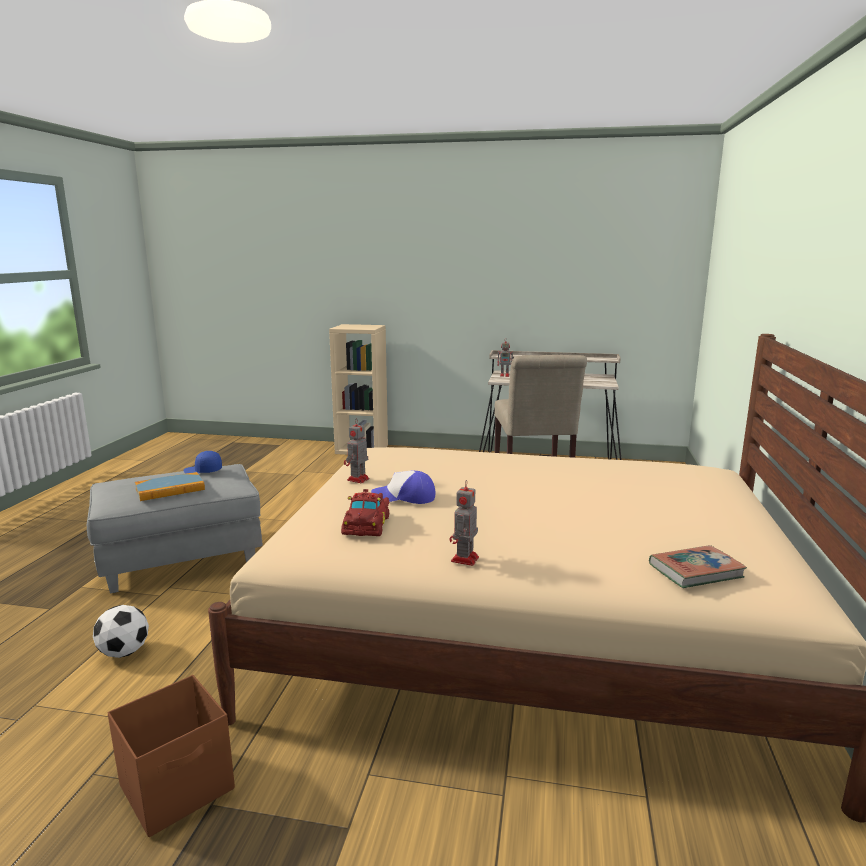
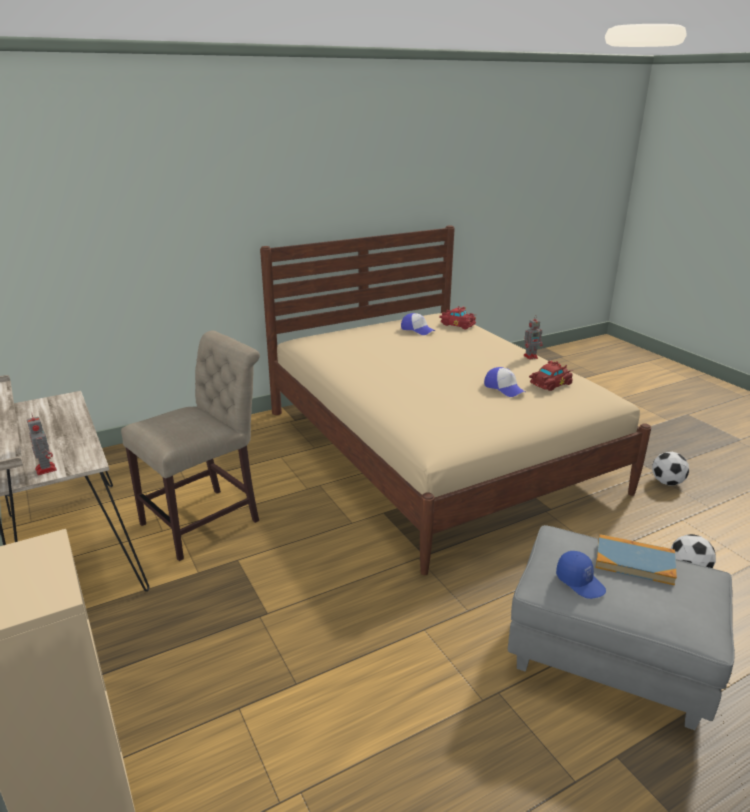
camera: 130 degrees left, 10 degrees up
brown storage box [108,675,235,837] -> football [652,452,689,485]
toy robot [344,418,369,483] -> none
book [649,545,747,588] -> red toy car [439,306,476,329]
none -> cap [401,313,435,335]

